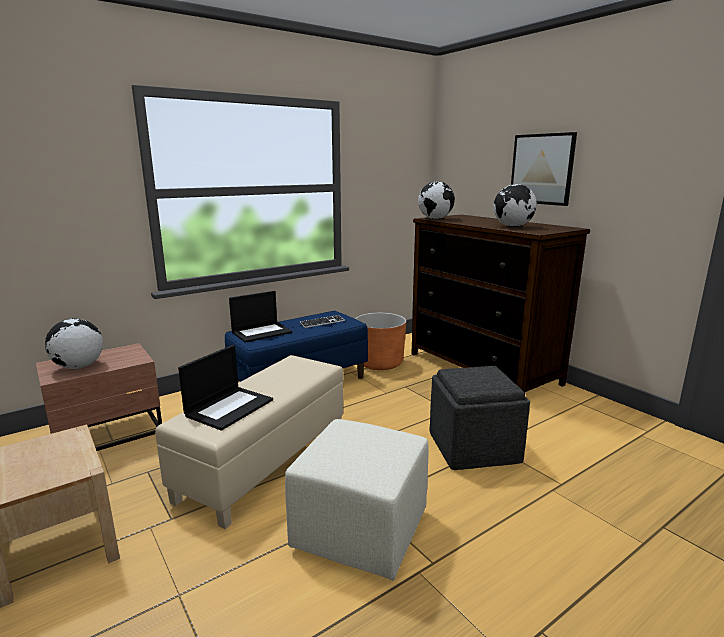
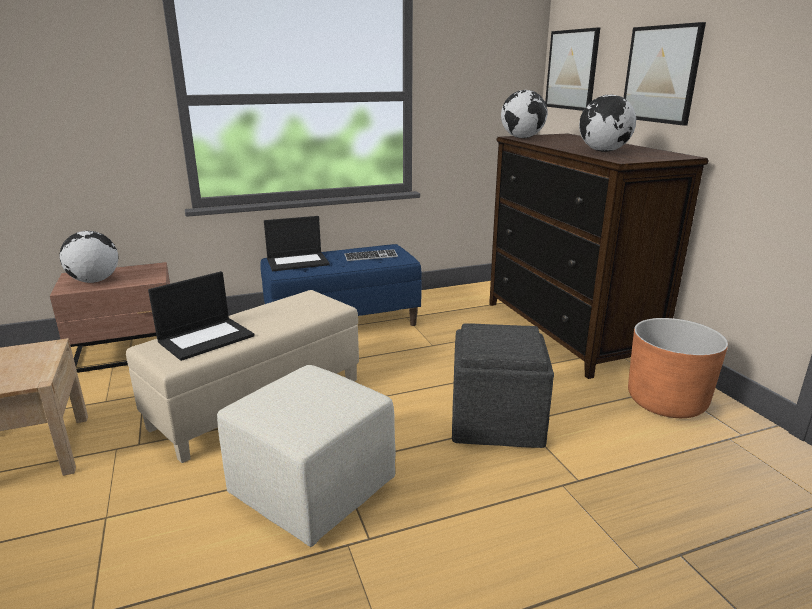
camera: 15 degrees right, 5 degrees up
orange planter [355,313,406,370] -> orange planter moved to [628,318,728,418]
none -> picture [545,28,600,111]

